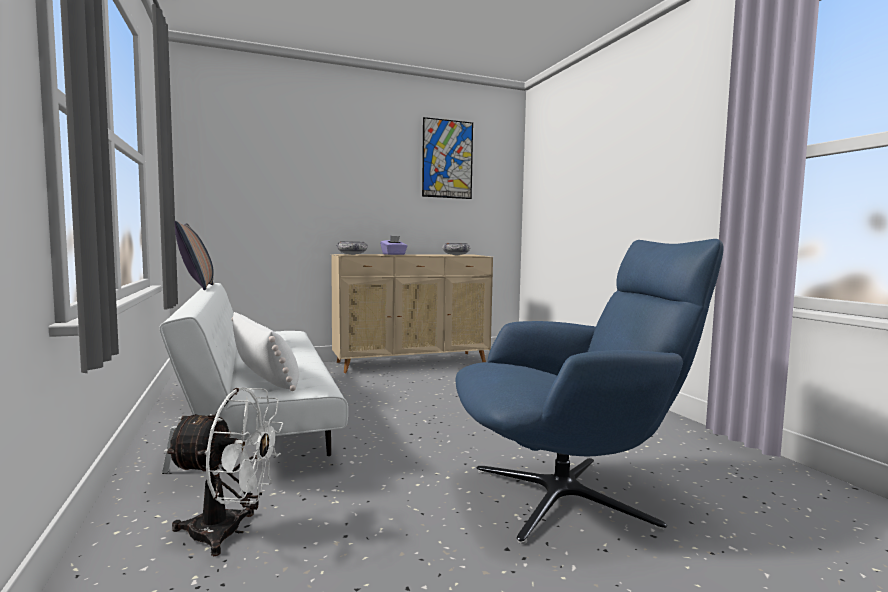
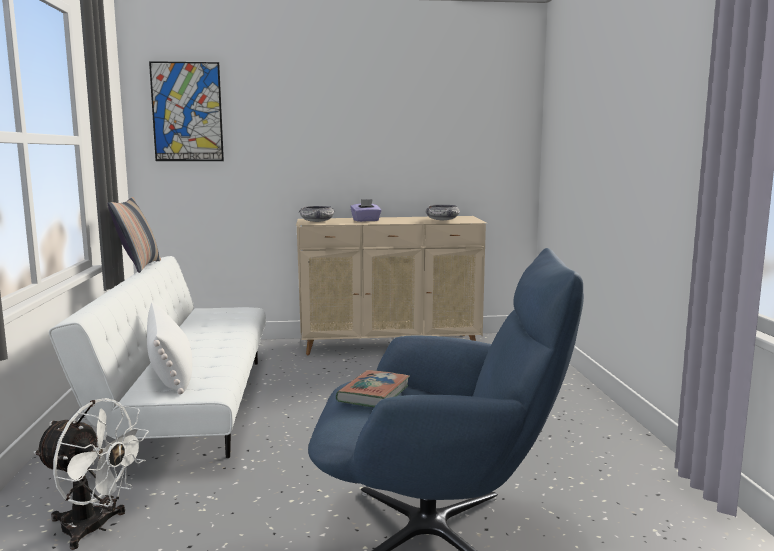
camera: 15 degrees right, 5 degrees up
picture [422,117,473,199] -> picture moved to [149,61,224,161]
none -> book [336,370,410,407]

